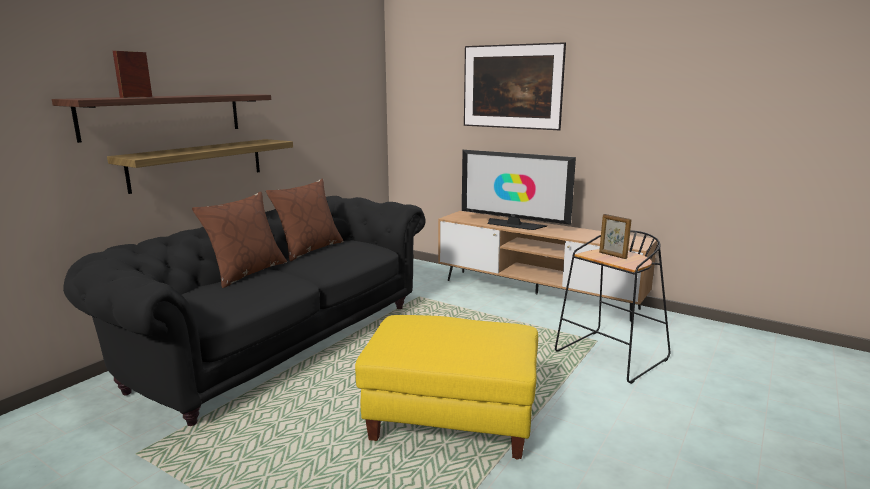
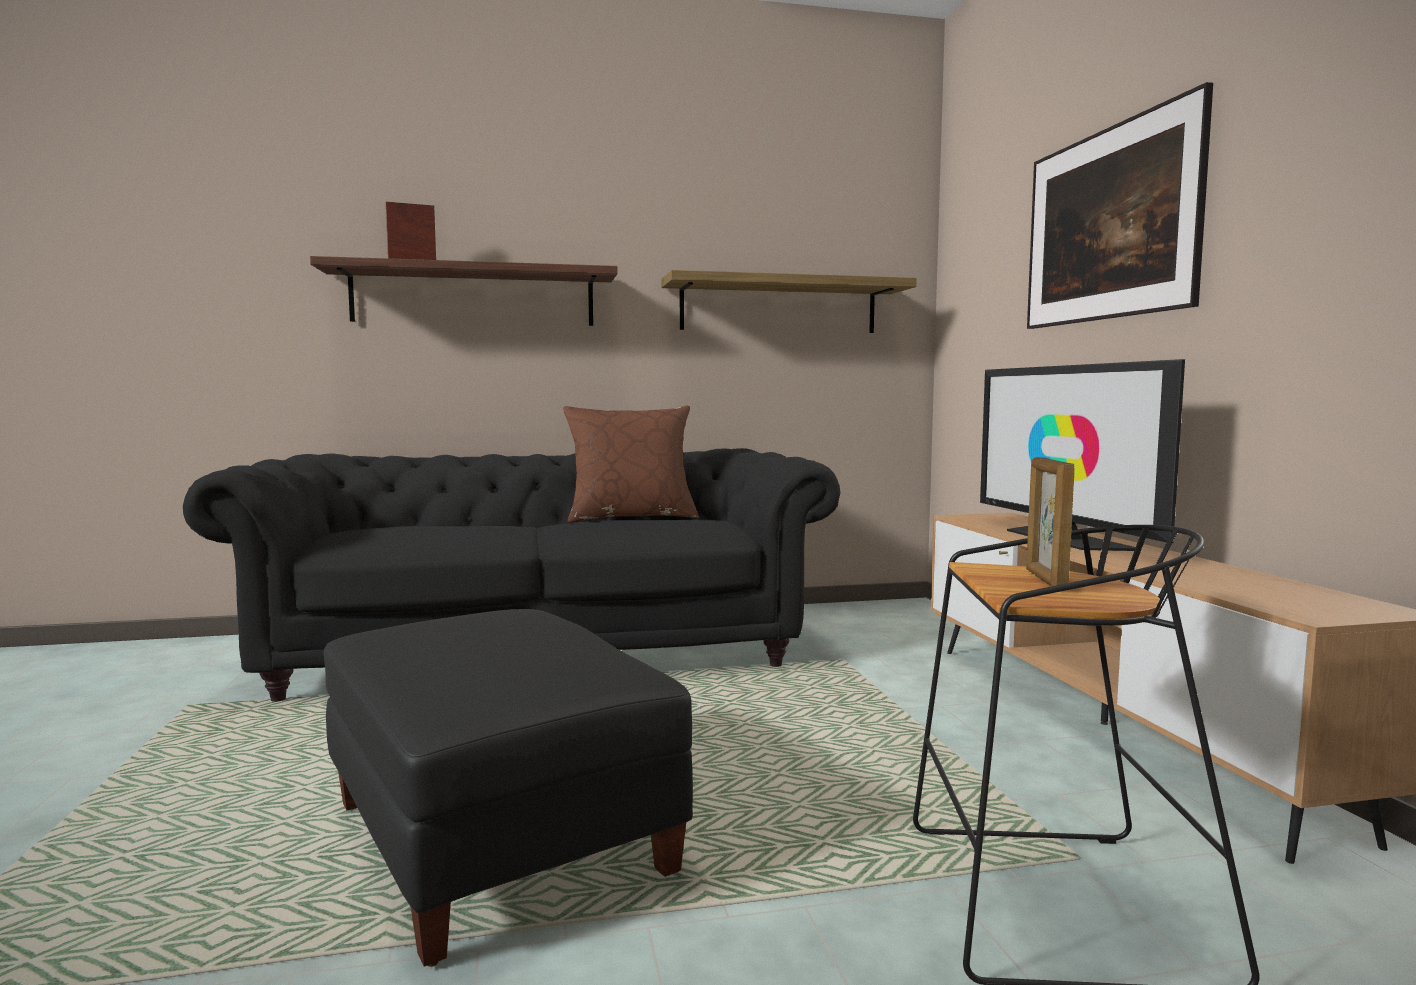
camera: 45 degrees right, 10 degrees down
shelf [107,139,293,194] -> shelf moved to [661,270,917,333]
brown pillow [192,192,287,288] -> none
yellow ottoman [355,315,538,460] -> black ottoman [324,609,693,967]

